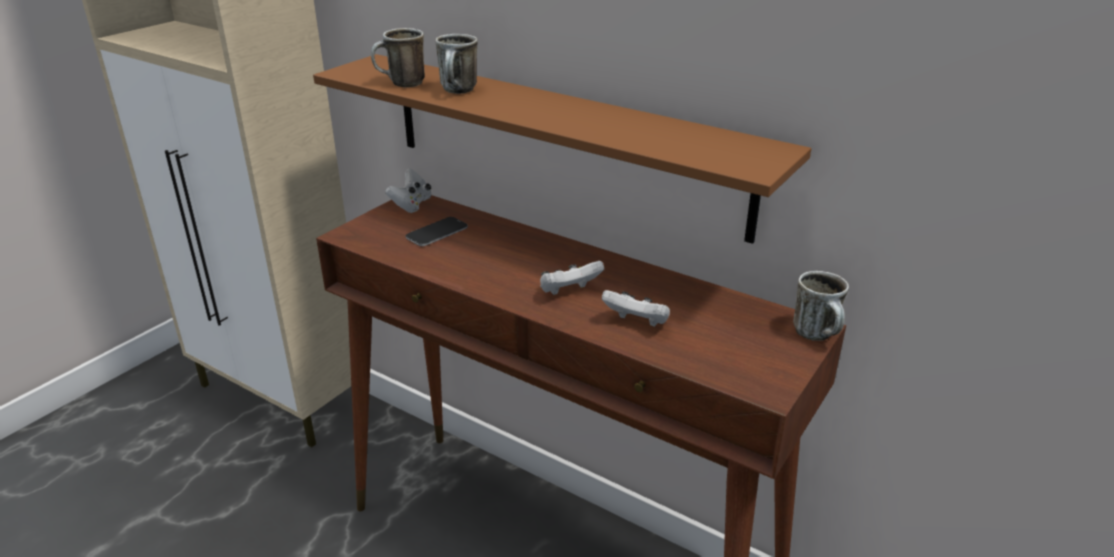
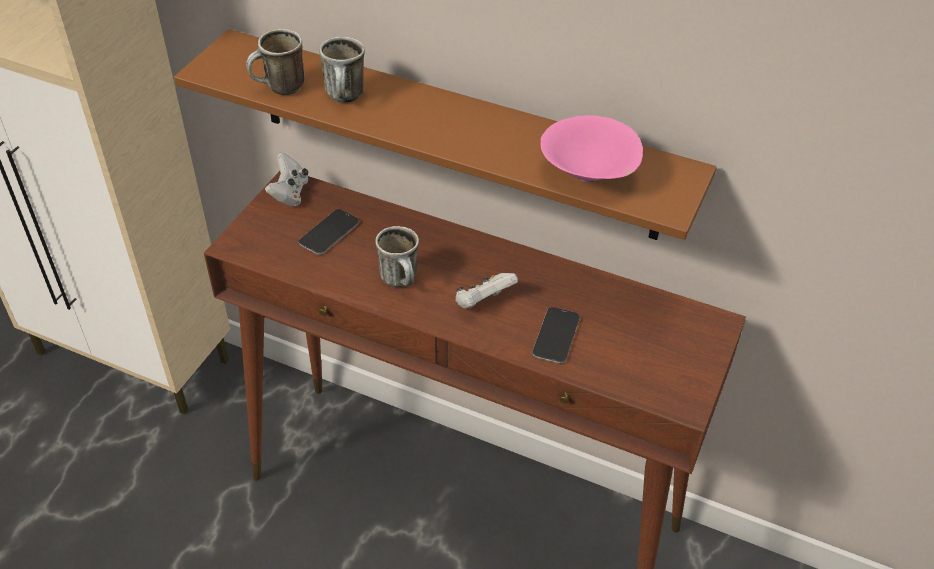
camera: 10 degrees left, 15 degrees up
white game controller [602,290,670,327] -> phone [532,307,580,363]
mug [793,271,849,341] -> mug moved to [375,226,419,287]
none -> pink bowl [541,115,643,182]

